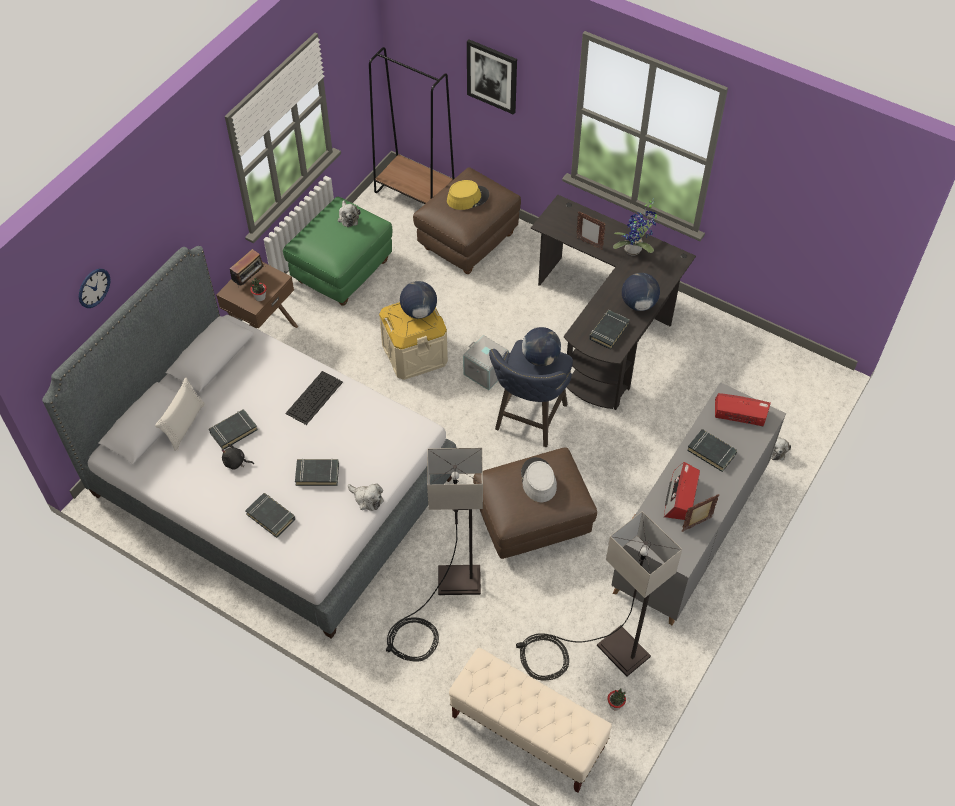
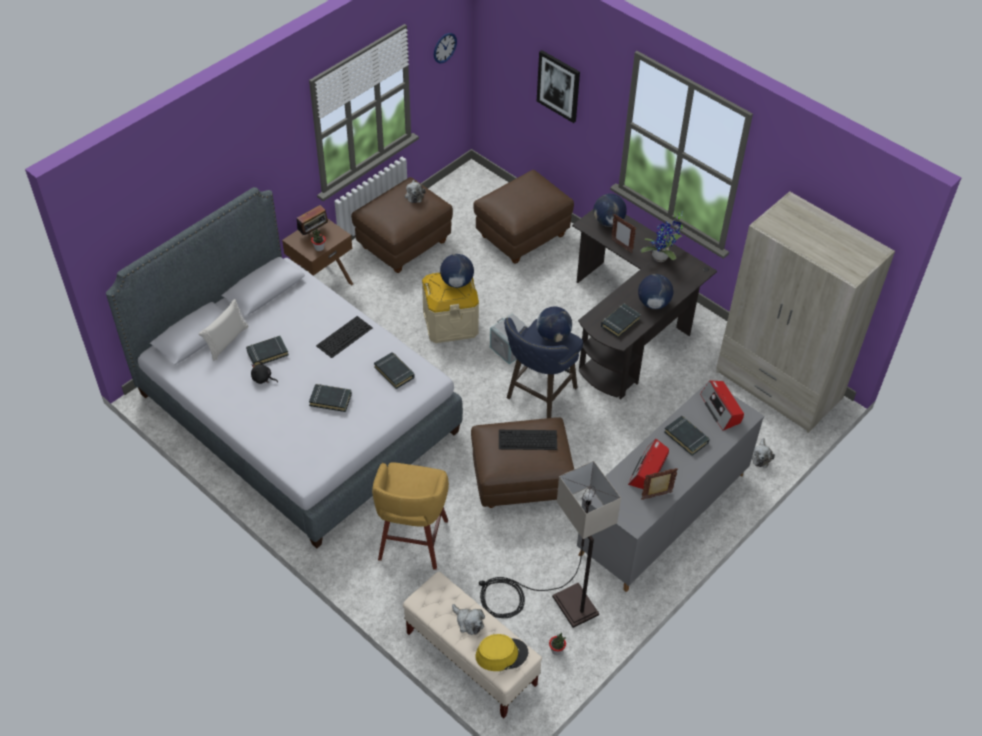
camera: 10 degrees right, 5 degrees down
wall clock [79,269,111,308] -> wall clock moved to [434,33,457,63]
black book [245,493,295,538] -> black book moved to [374,352,415,389]
green ottoman [283,197,392,306] -> brown ottoman [351,177,453,273]
plush toy [348,483,384,511] -> plush toy moved to [452,604,485,635]
clothes rack [369,47,454,204] -> none
floor lamp [386,448,483,662] -> yellow stool [372,462,449,570]
yellow hat [447,180,489,210] -> yellow hat moved to [475,634,528,671]
grey hat [521,457,557,502] -> keyboard [499,430,557,450]
radio [715,393,771,426] -> radio turned 135 degrees counterclockwise [700,380,744,431]
none -> globe [593,194,627,227]
none -> beige wardrobe [716,191,895,433]

